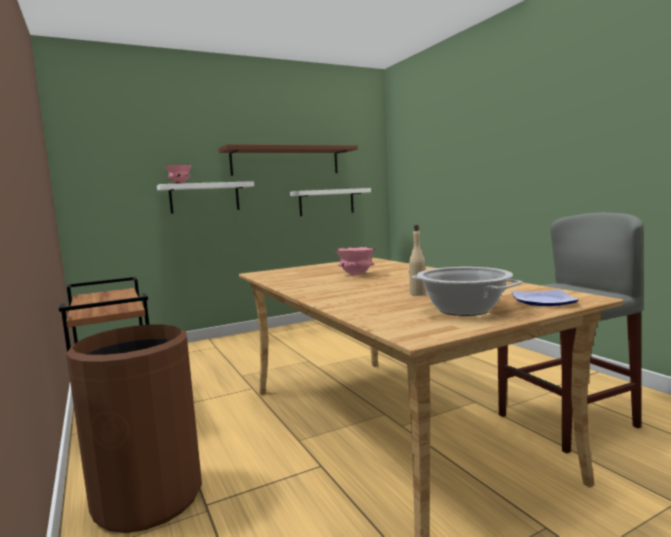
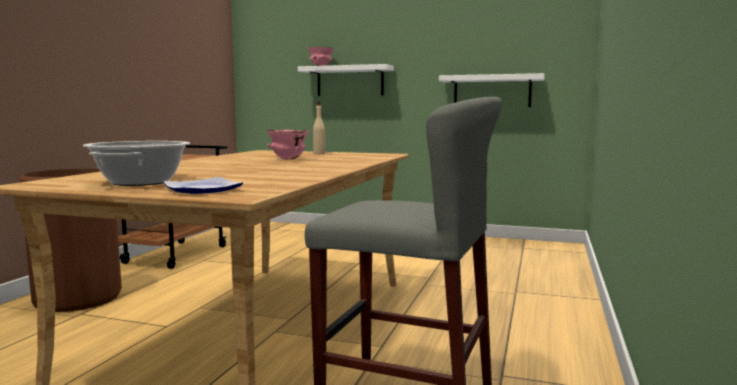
camera: 45 degrees right, 0 degrees up
brown shelf [219,144,358,176] -> none
beige bottle [409,225,426,296] -> beige bottle moved to [313,101,325,154]

